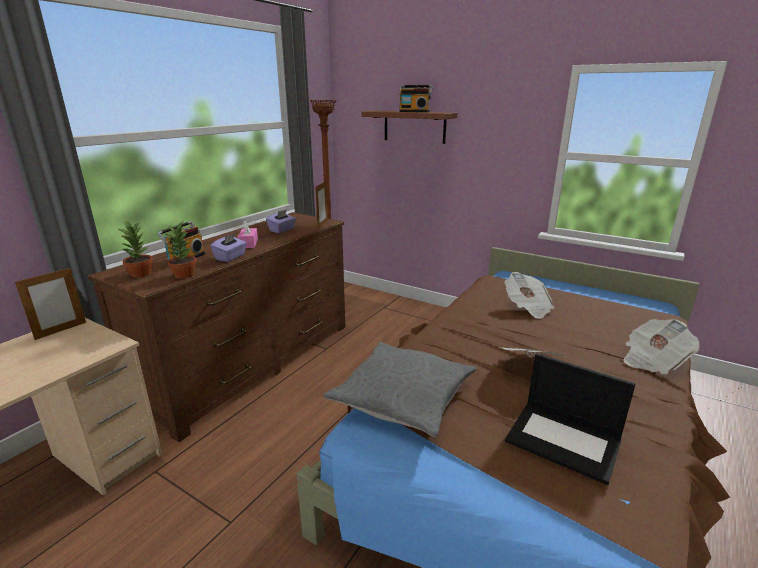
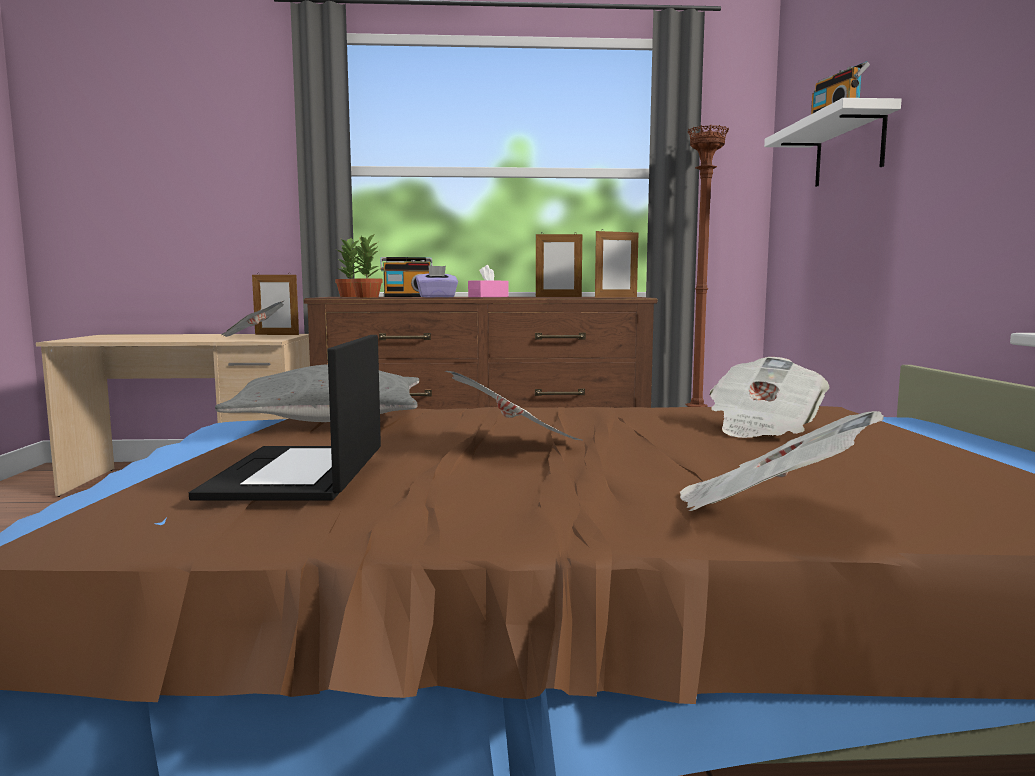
camera: 55 degrees right, 15 degrees down
purple tissue box [266,210,296,233] -> picture frame [536,232,582,297]
brown shelf [362,111,457,144] -> white shelf [764,98,902,187]
none -> newspaper [221,300,285,337]

